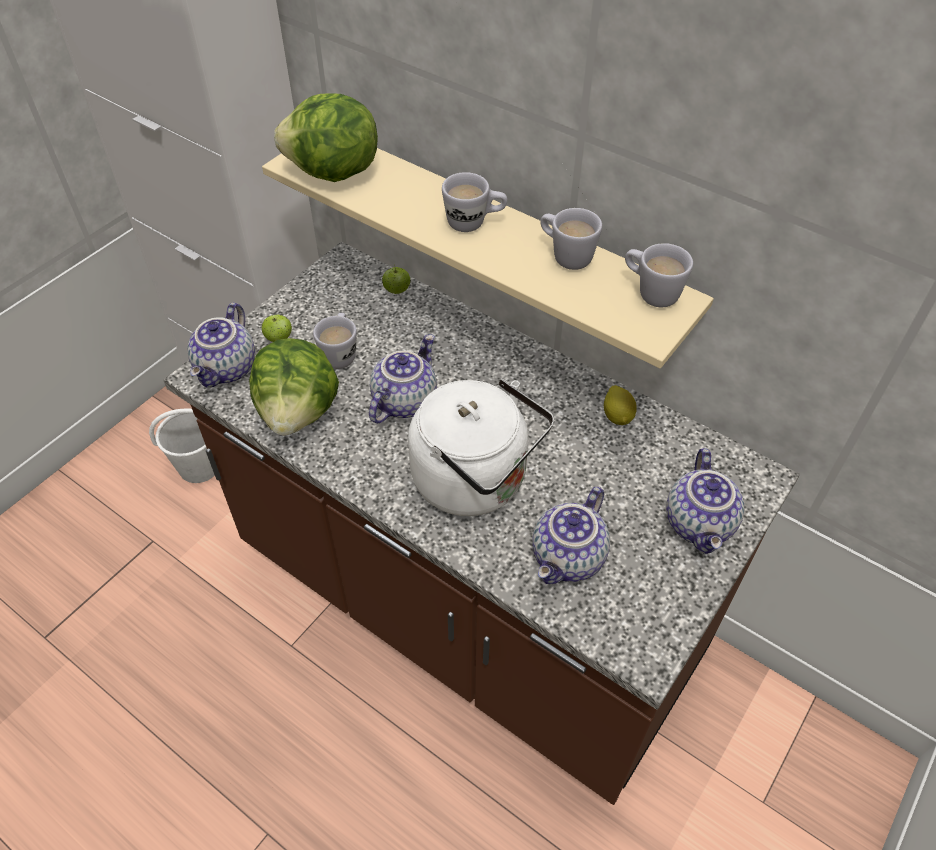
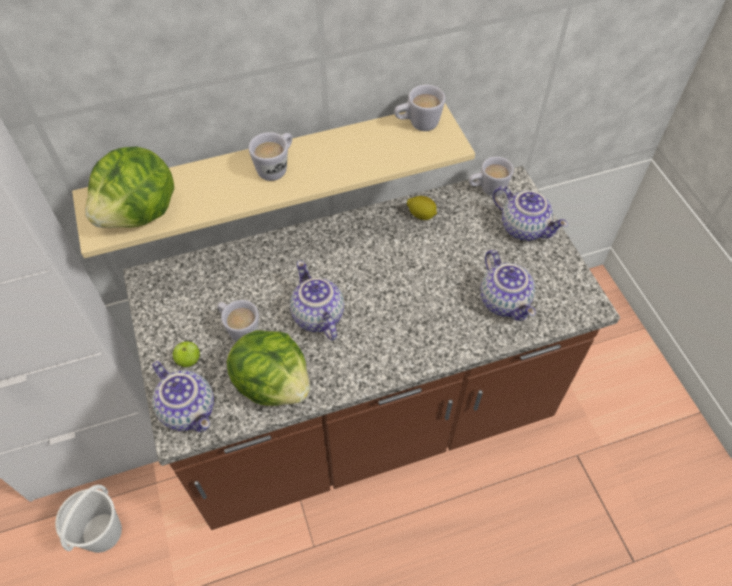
camera: 55 degrees left, 5 degrees up
apple [382,264,410,294] -> none
white kettle [408,379,554,516] -> none
white mug [540,208,602,270] -> white mug moved to [469,156,514,196]

